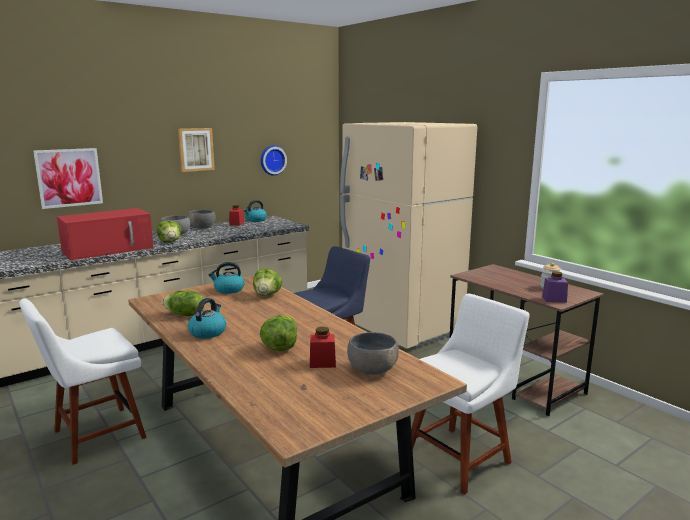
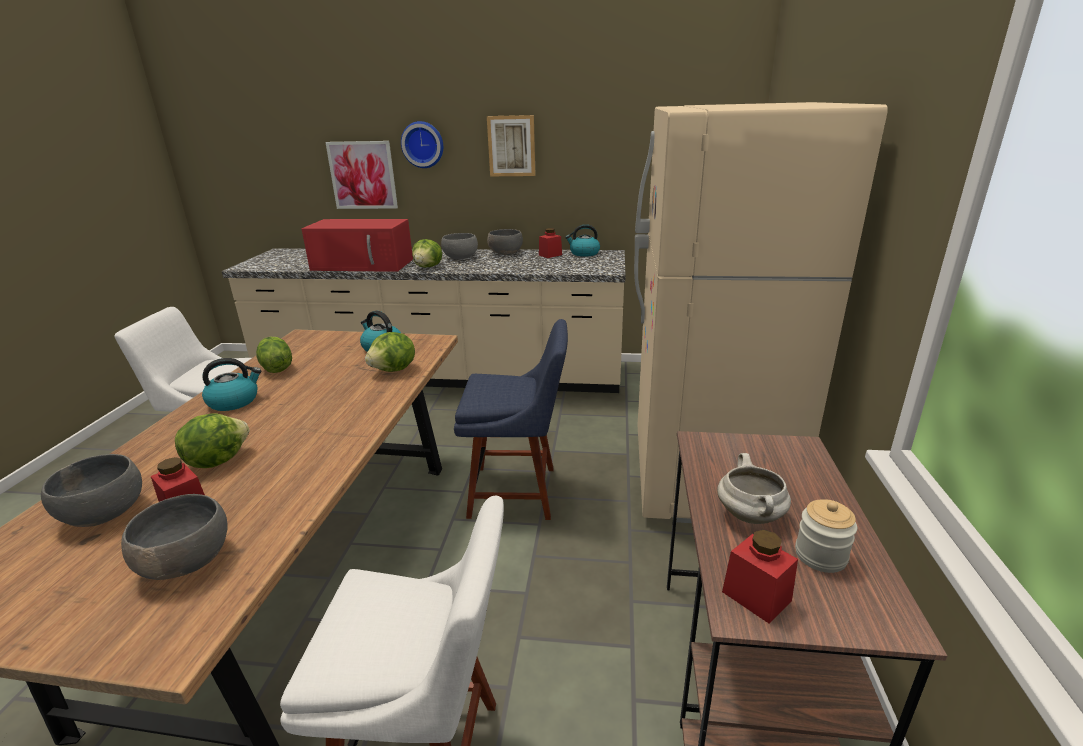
camera: 45 degrees right, 10 degrees up
wall clock [261,145,287,176] -> wall clock moved to [401,121,443,168]
purple jar [542,271,568,303] -> red jar [722,530,798,624]
none -> grey bowl [41,454,142,527]
none -> white cooking pot [717,453,791,524]

